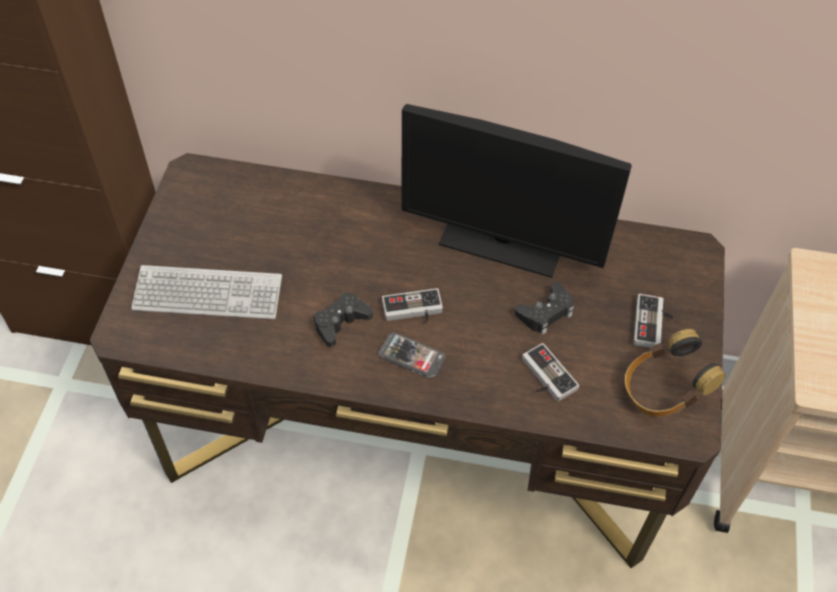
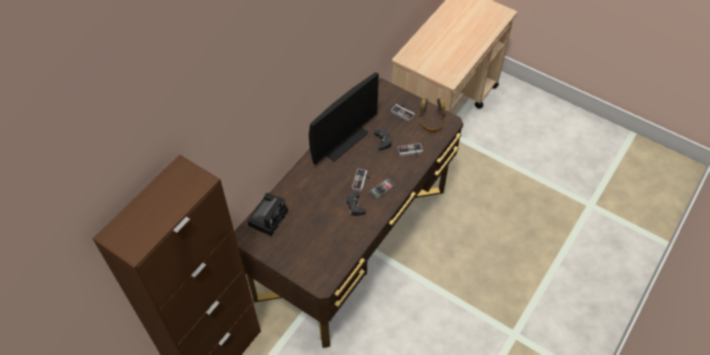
camera: 65 degrees left, 0 degrees up
keyboard [131,265,282,319] -> none
none -> camera [247,193,288,236]

